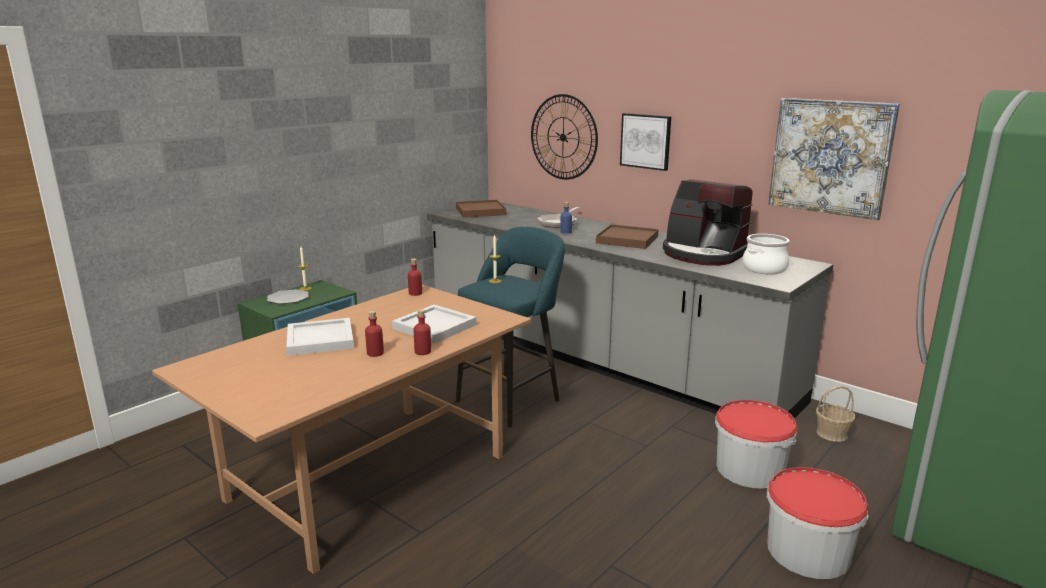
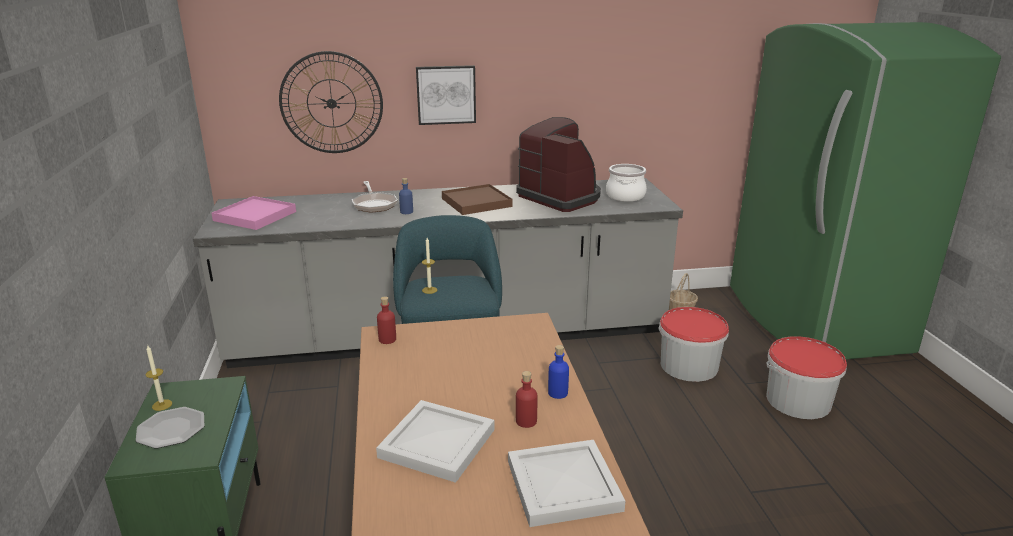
camera: 50 degrees left, 5 degrees up
white tray [392,305,477,343] -> white tray moved to [508,440,625,527]
red bottle [414,309,431,355] -> blue bottle [548,345,569,399]
brown tray [456,200,506,218] -> pink tray [211,196,296,230]
coffee machine [663,179,753,266] -> coffee machine turned 120 degrees counterclockwise [516,117,601,212]
picture [768,98,900,220] -> none

